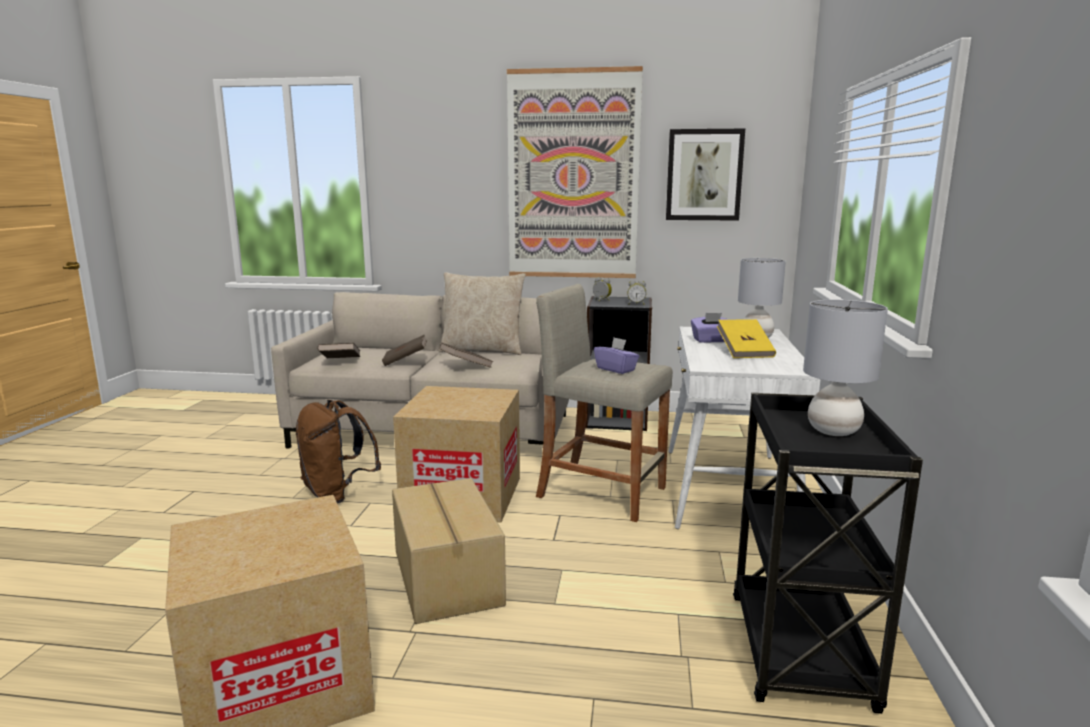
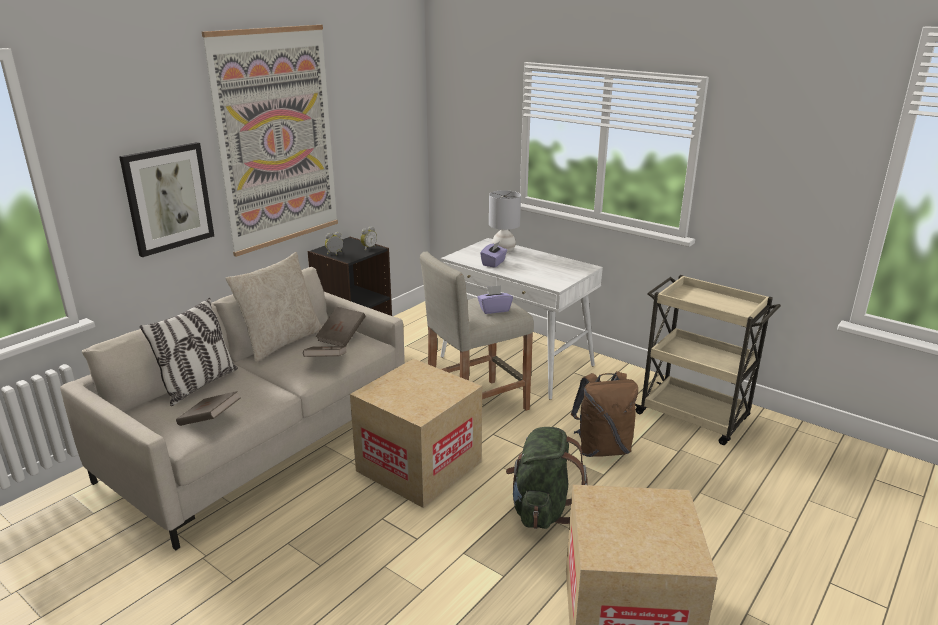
camera: 60 degrees left, 10 degrees up
brown backpack [296,400,381,503] -> brown backpack moved to [571,371,638,457]
brown book [382,335,427,366] -> brown book moved to [316,307,366,346]
cardboard box [392,478,506,624] -> green backpack [506,427,587,529]
picture [666,129,745,221] -> picture moved to [119,142,214,257]
yellow book [717,319,776,358] -> none
black cart [733,392,923,714] -> beige cart [635,275,781,445]
grey table lamp [803,300,888,436] -> none
none -> pillow [140,298,238,406]

